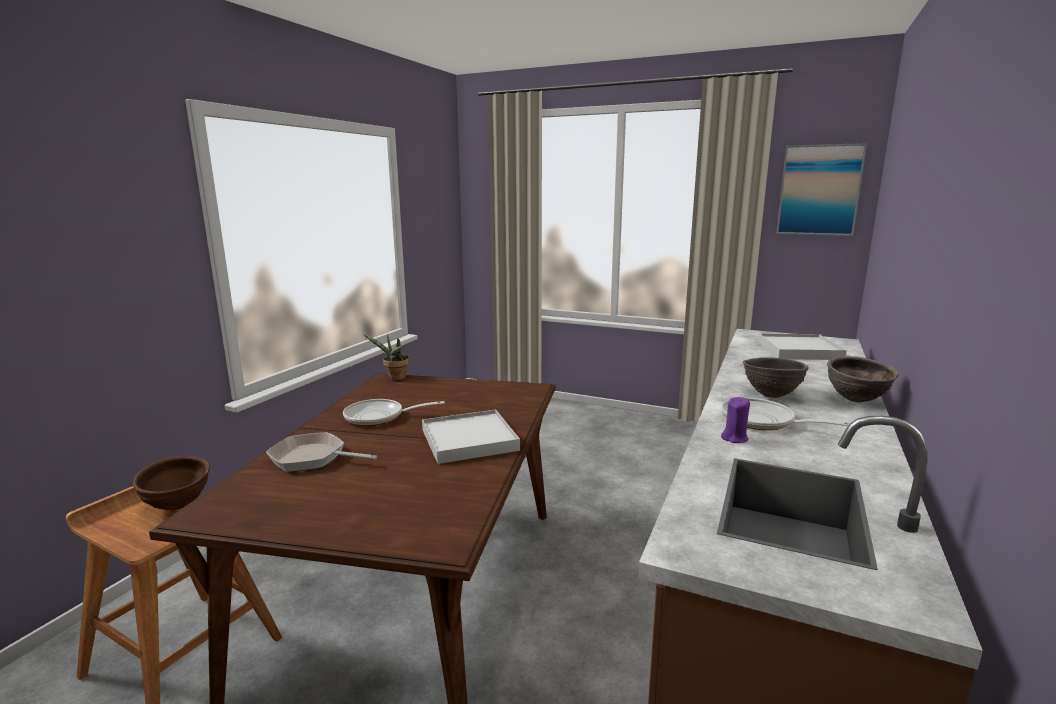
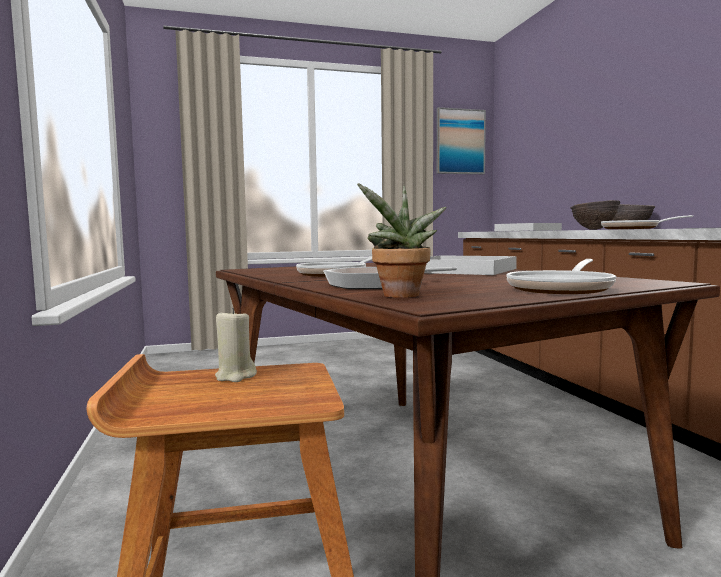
camera: 40 degrees left, 10 degrees down
brown bowl [133,456,210,510] -> beige candle [215,308,257,382]
potted plant [363,334,409,381] -> potted plant moved to [357,183,447,298]
purple candle [721,397,750,443] -> none
none -> frying pan [506,259,616,294]

